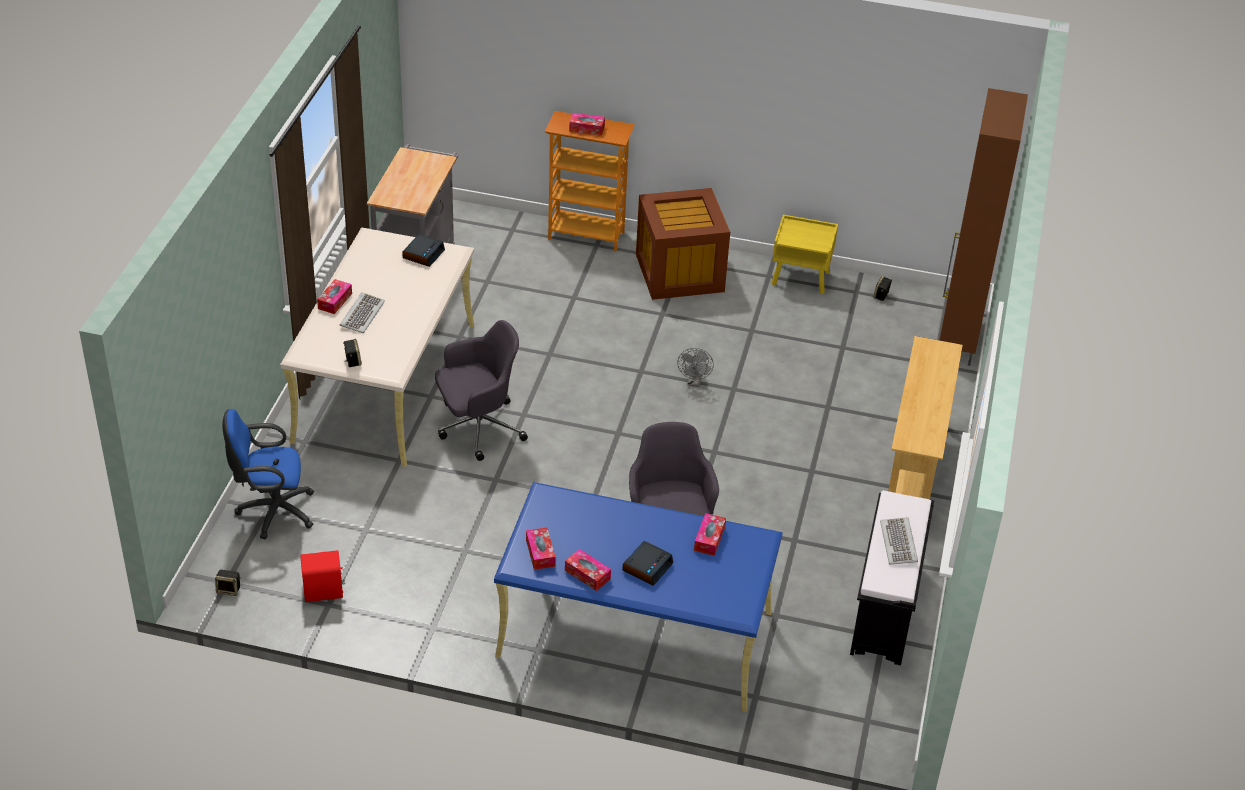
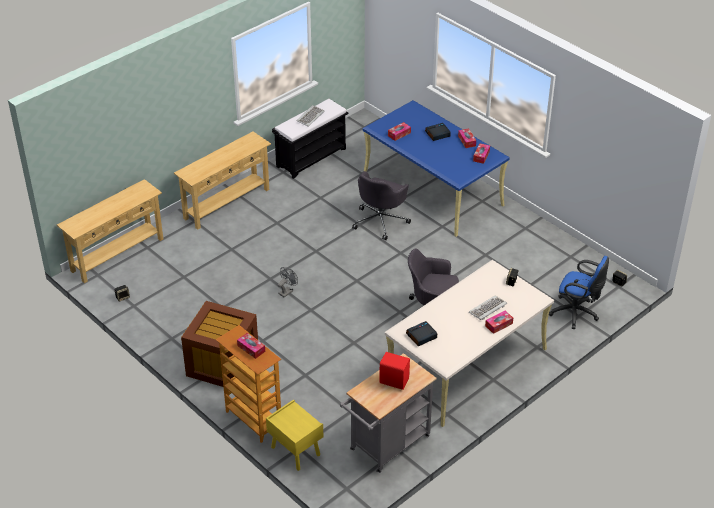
camera: 145 degrees left, 0 degrees up
red speaker [300,550,345,602] -> red speaker moved to [379,352,410,390]
yellow nightstand [772,215,838,294] -> yellow nightstand moved to [266,399,323,471]
brown cabinet [939,88,1028,366] -> beige console table [57,179,163,283]

